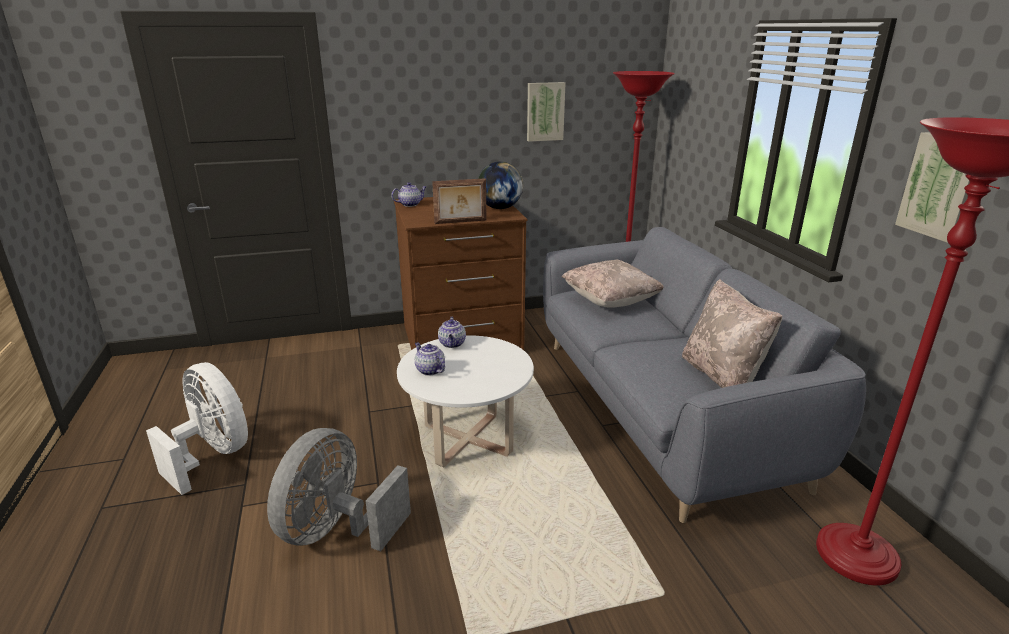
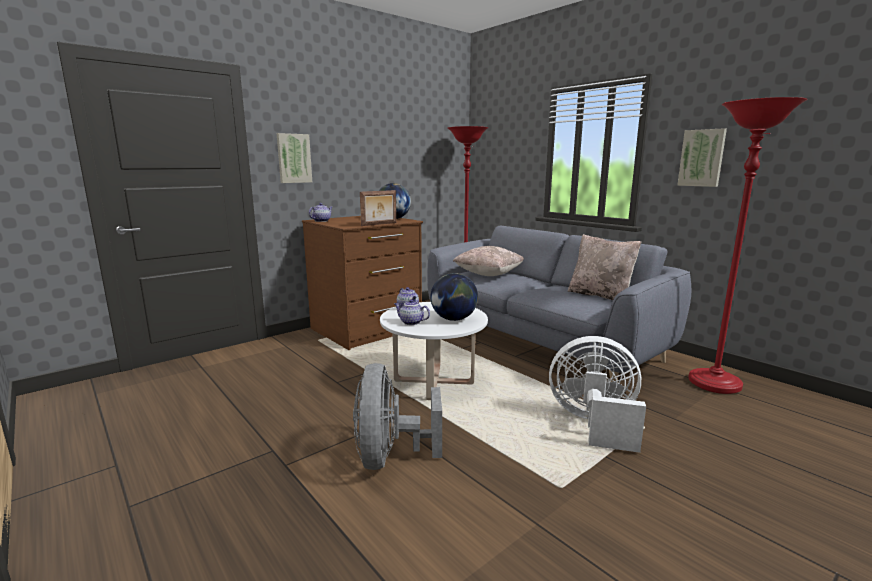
camera: 25 degrees left, 10 degrees down
white fan [146,362,248,495] -> white fan moved to [549,336,646,453]
picture [527,82,566,142] -> picture moved to [277,133,312,183]
none -> globe [430,273,478,321]

